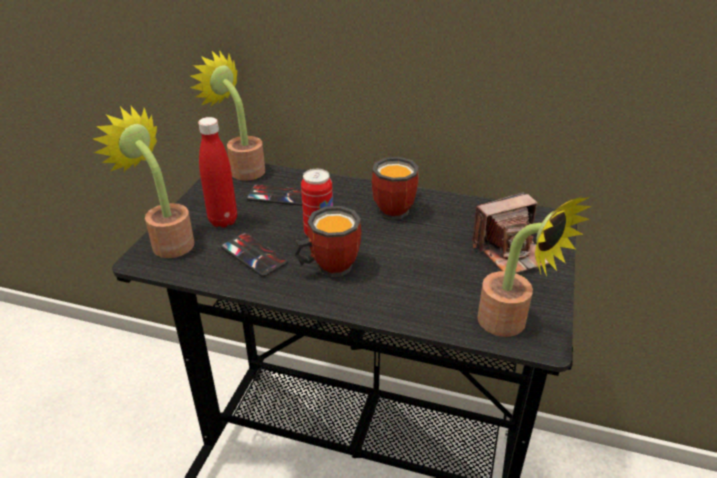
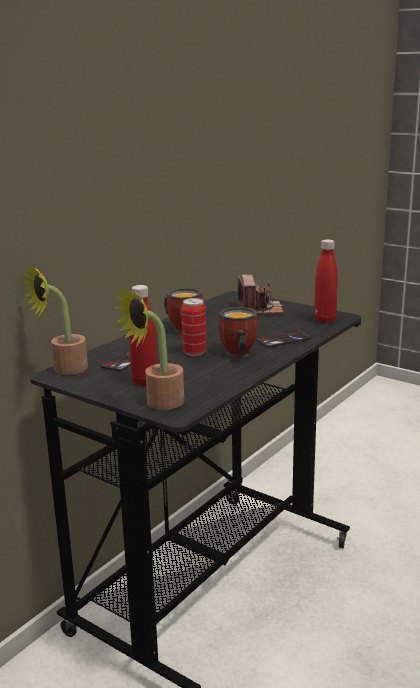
camera: 70 degrees left, 15 degrees down
phone [221,233,288,277] -> phone moved to [256,330,312,348]
potted plant [477,196,592,337] -> red bottle [314,239,338,323]

